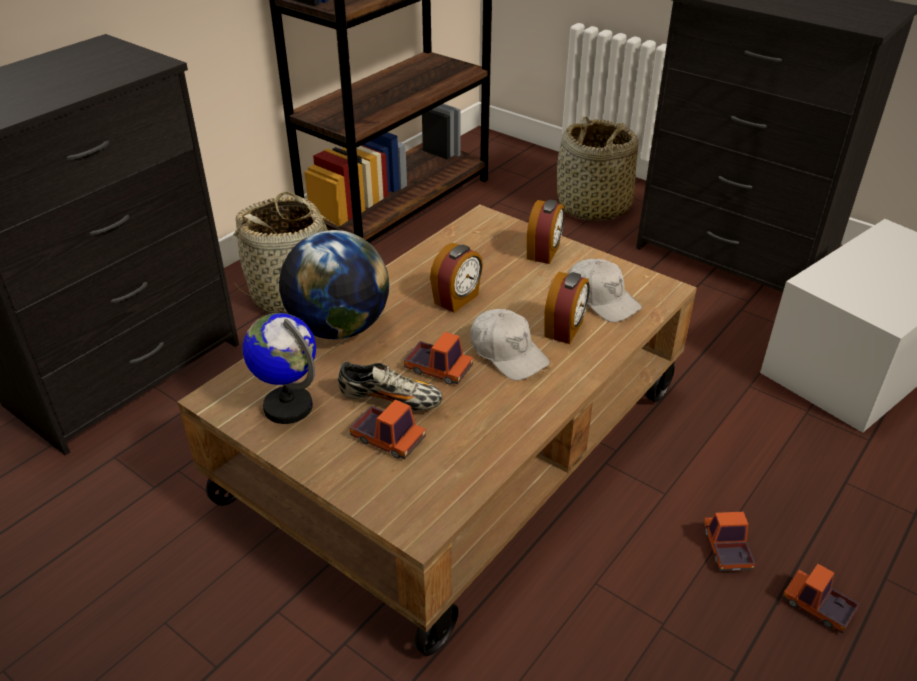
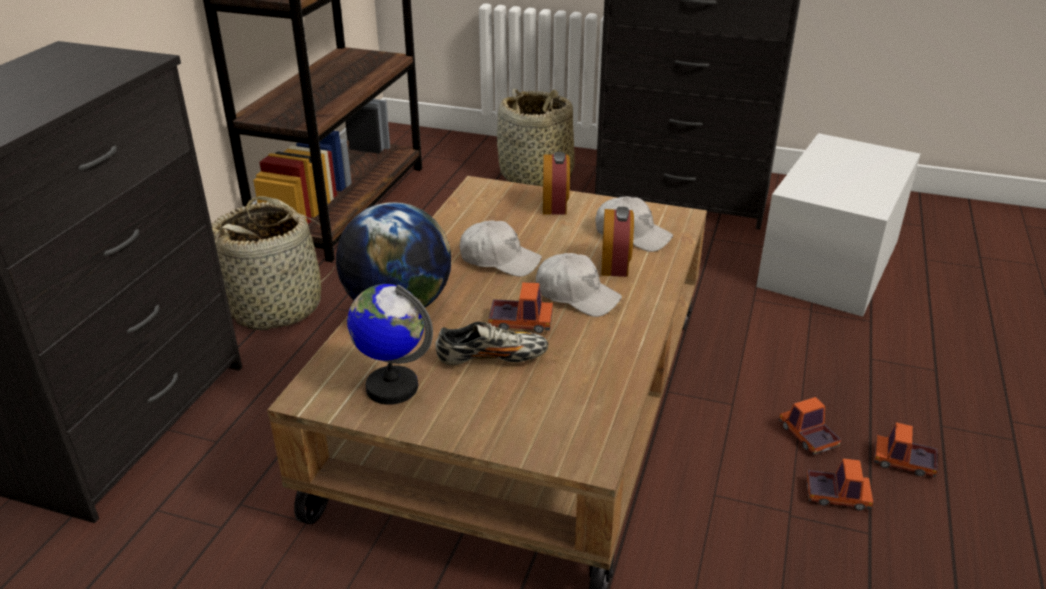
camera: 20 degrees left, 5 degrees down
toy truck [350,399,426,459] -> toy truck moved to [806,458,873,510]
alarm clock [430,243,483,313] -> white cap [460,220,542,277]

